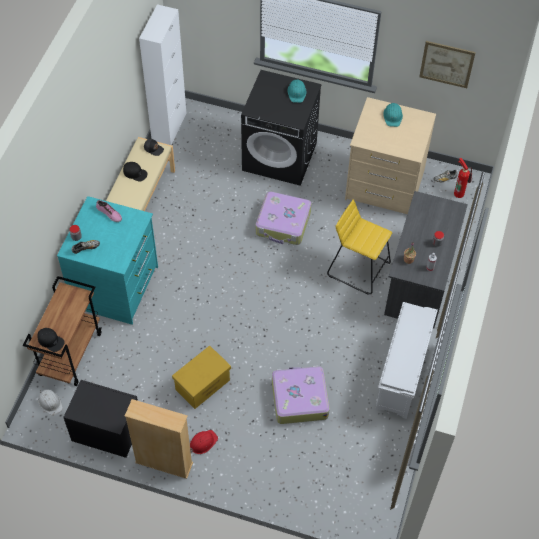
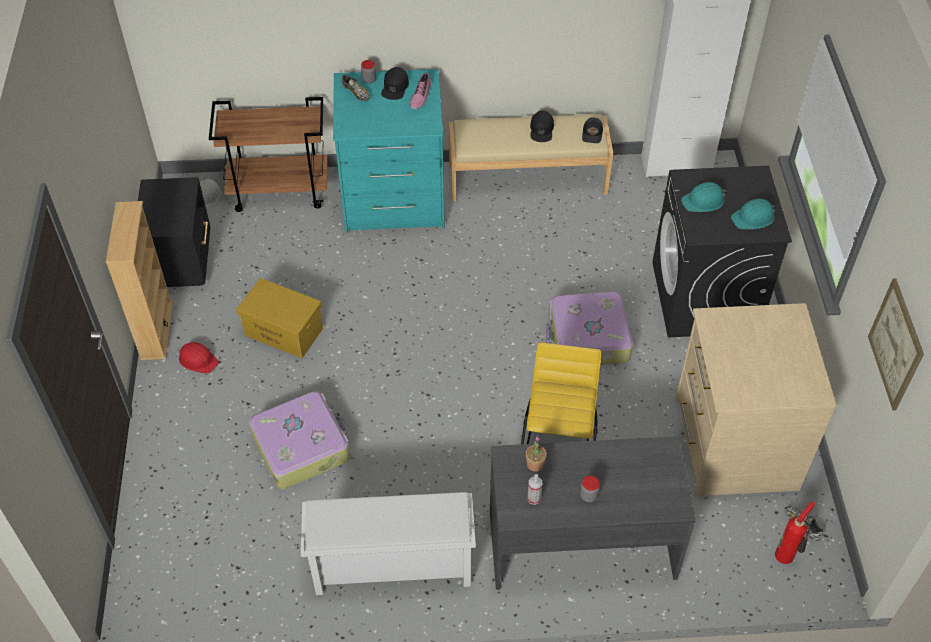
camera: 70 degrees right, 5 degrees down
black cap [37,328,65,352] -> black cap moved to [381,67,409,100]
turquoise hard hat [383,103,403,127] -> turquoise hard hat moved to [681,182,726,212]

